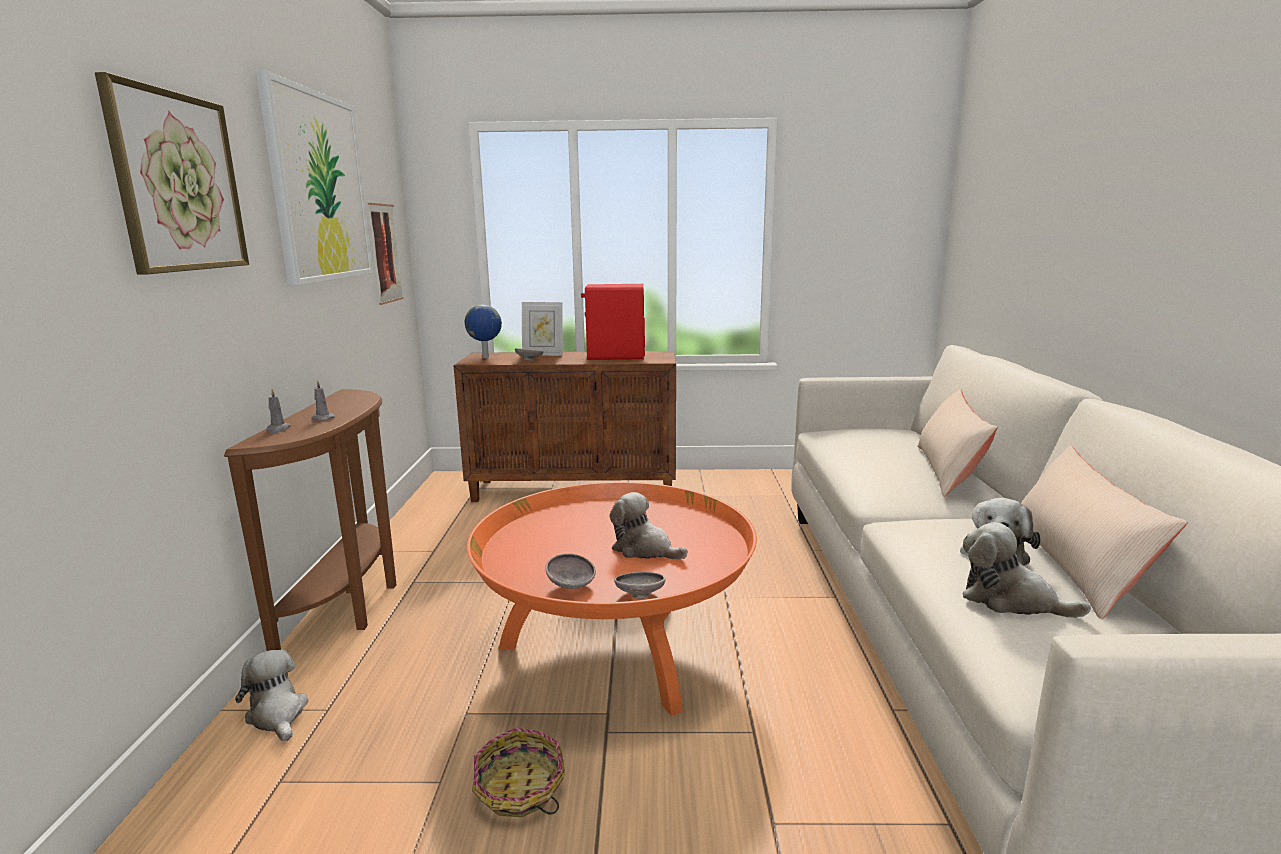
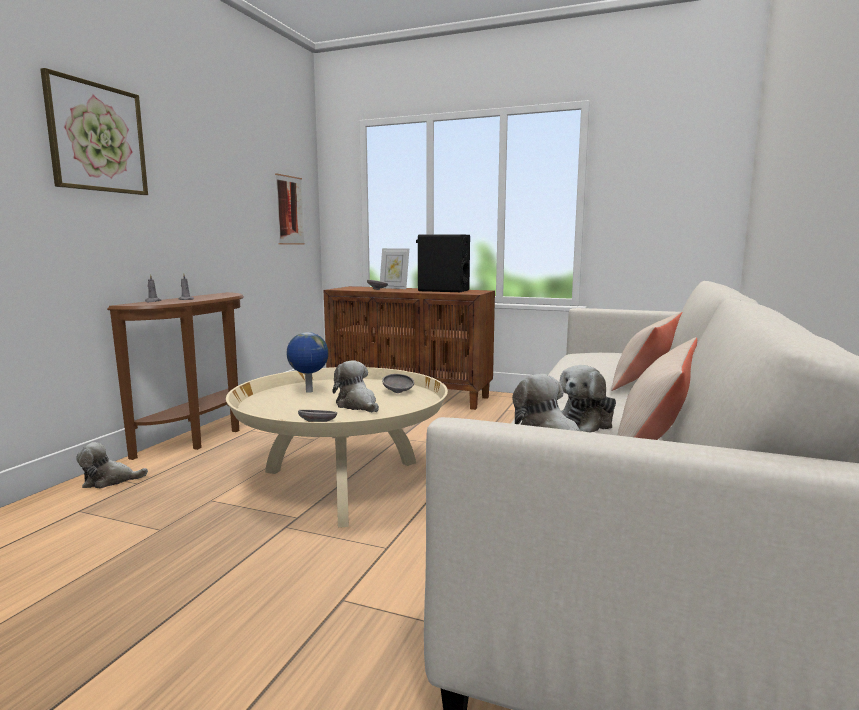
camera: 20 degrees right, 5 degrees down
plush toy [235,649,308,742] -> plush toy turned 90 degrees counterclockwise [76,442,148,488]
picture [256,70,373,285] -> none
globe [465,305,502,358] -> globe moved to [287,332,329,393]
orange coffee table [466,482,757,716] -> beige coffee table [226,367,448,528]
basket [472,728,565,818] -> none
grey bowl [545,553,596,589] -> grey bowl moved to [382,374,414,393]
red speaker [581,284,645,360] -> black speaker [416,234,470,292]

